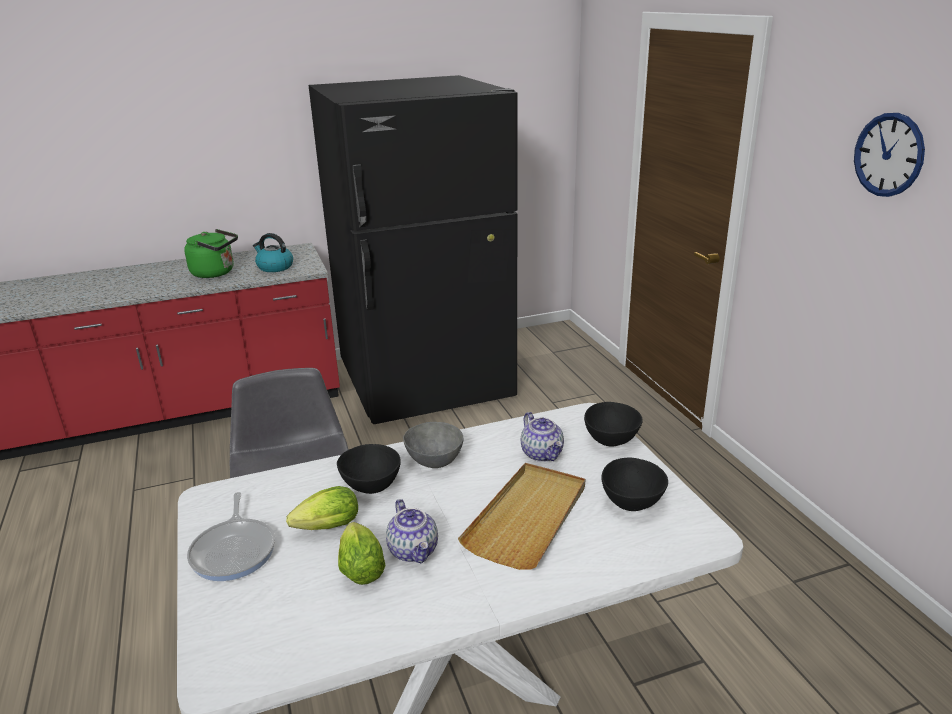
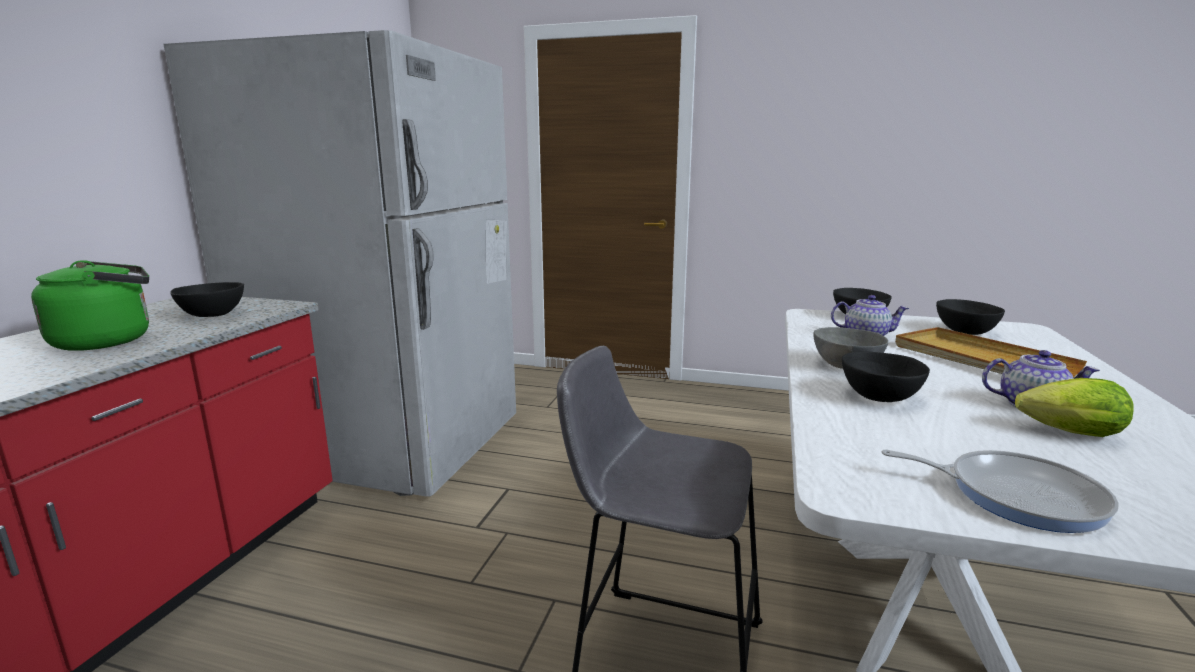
camera: 55 degrees left, 10 degrees down
kettle [253,233,293,272] -> black bowl [170,282,244,317]
lettuce [286,486,358,530] -> none
black fridge [308,75,517,424] -> white fridge [163,30,516,497]
wall clock [854,113,925,197] -> none

